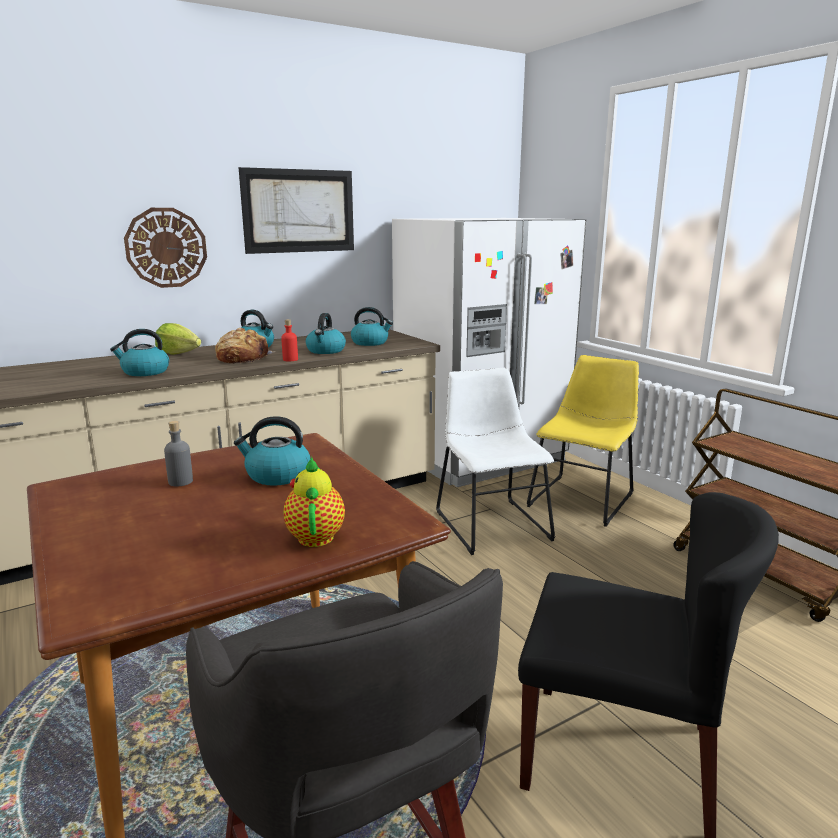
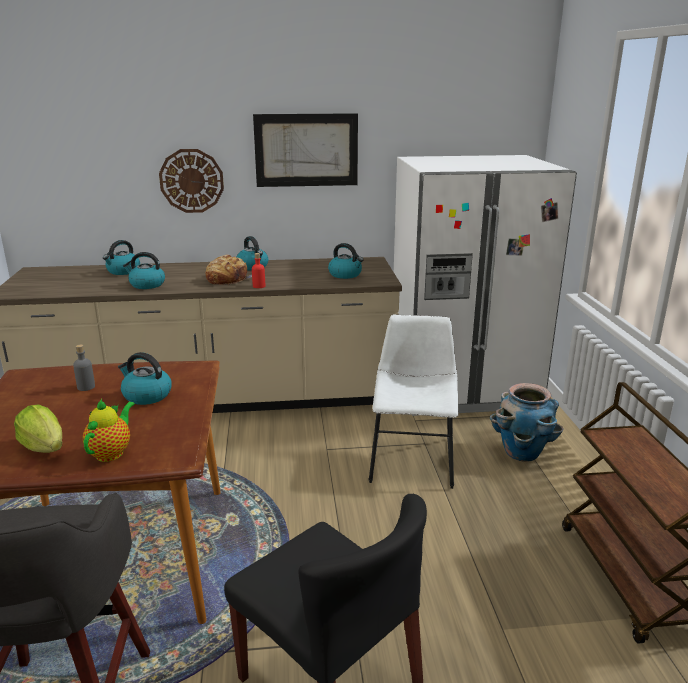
camera: 25 degrees right, 5 degrees up
lettuce [155,323,201,355] -> lettuce moved to [14,405,62,453]
kettle [306,313,346,354] -> kettle moved to [103,240,140,275]
yellow chair [526,355,639,527] -> planter [490,383,564,462]

